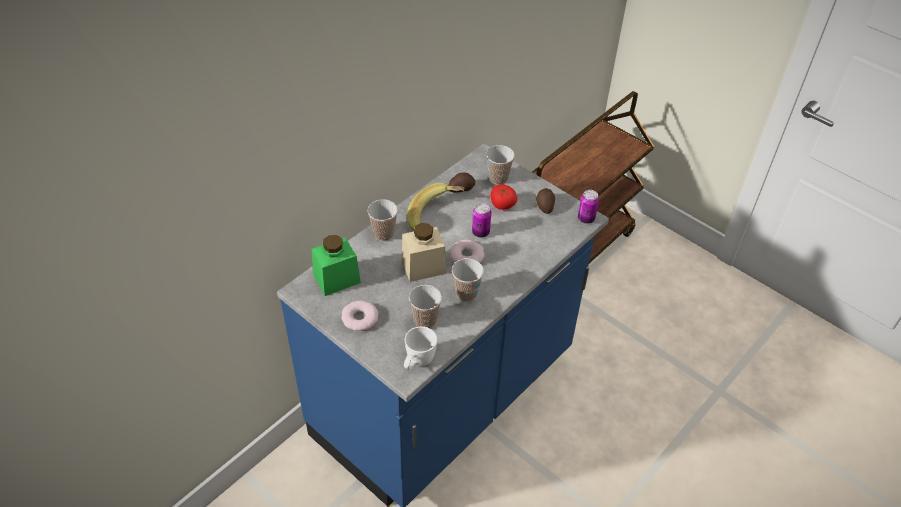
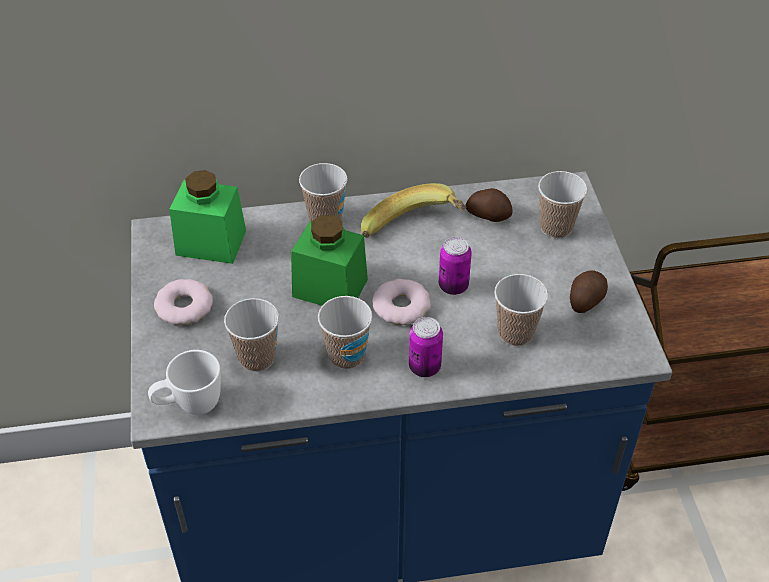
camera: 40 degrees right, 0 degrees up
beige jar [402,223,446,282] -> green jar [291,215,368,306]
tomato [491,185,517,210] -> none
can [578,190,599,224] -> can moved to [409,317,443,377]
none -> cup [494,274,548,346]

